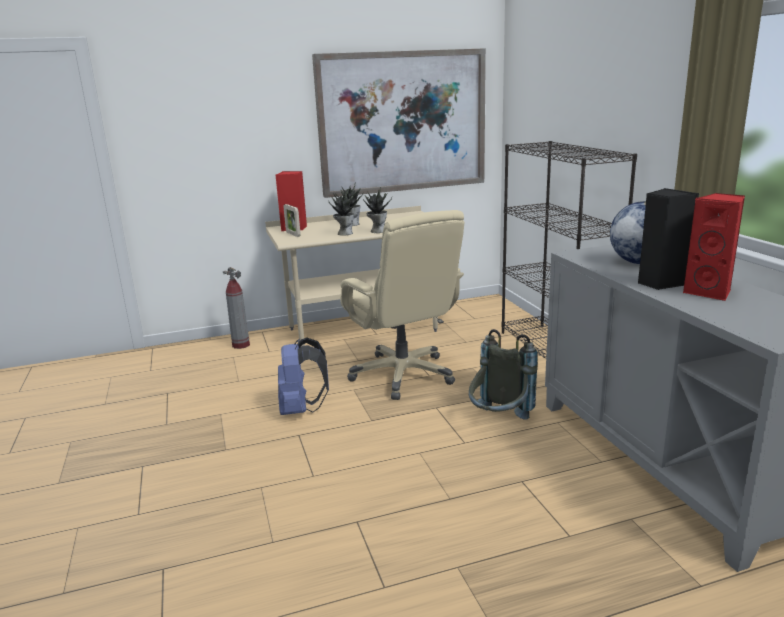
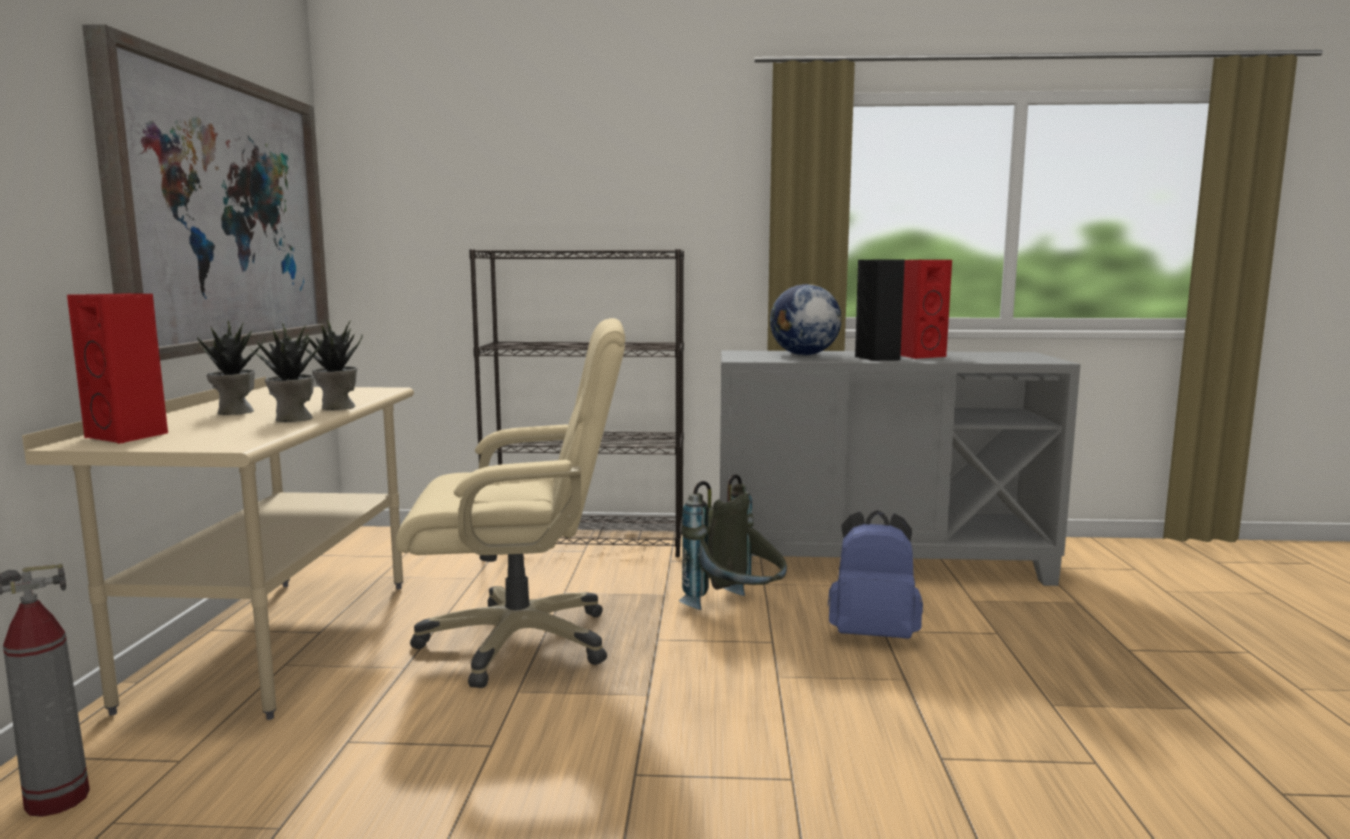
camera: 70 degrees left, 10 degrees down
blue backpack [278,337,329,415] -> blue backpack moved to [828,510,923,639]
picture frame [283,204,301,237] -> none

